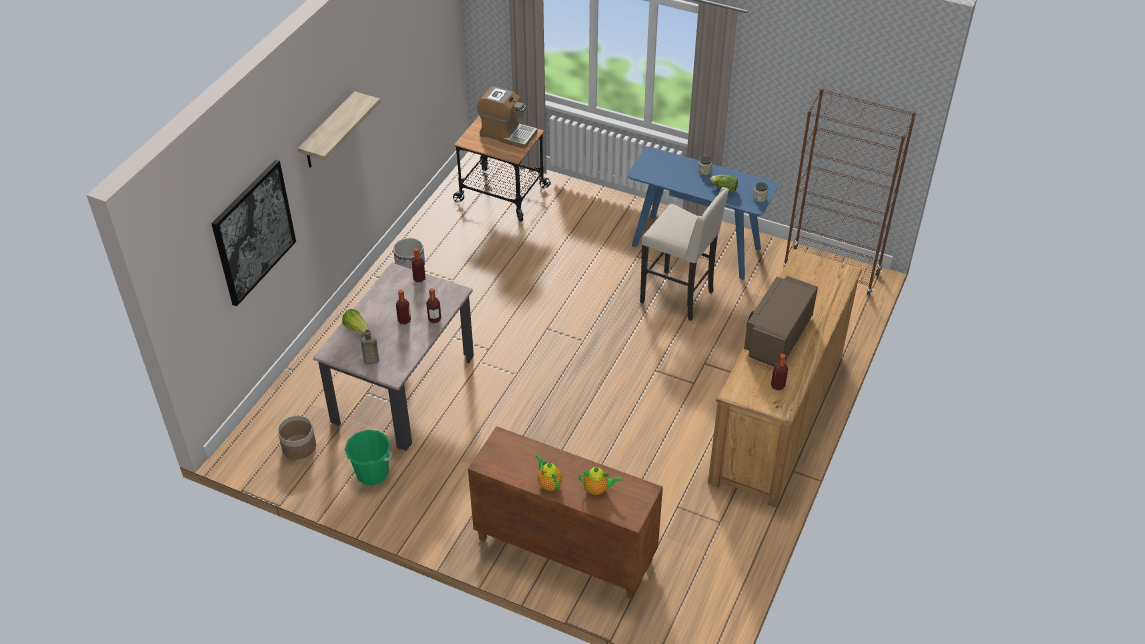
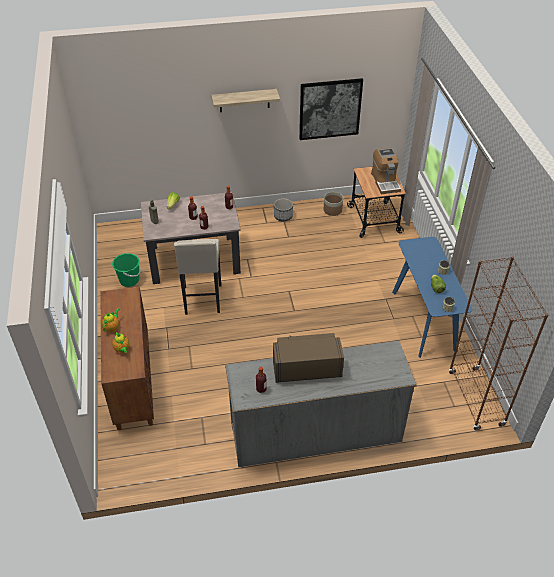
camera: 55 degrees right, 0 degrees up
picture [211,159,296,306] -> picture moved to [299,78,363,140]
planter [278,416,316,460] -> planter moved to [323,192,343,216]
beige stool [640,187,729,321] -> beige stool moved to [174,239,221,315]
brown dresser [708,249,862,508] -> grey dresser [225,341,417,467]

